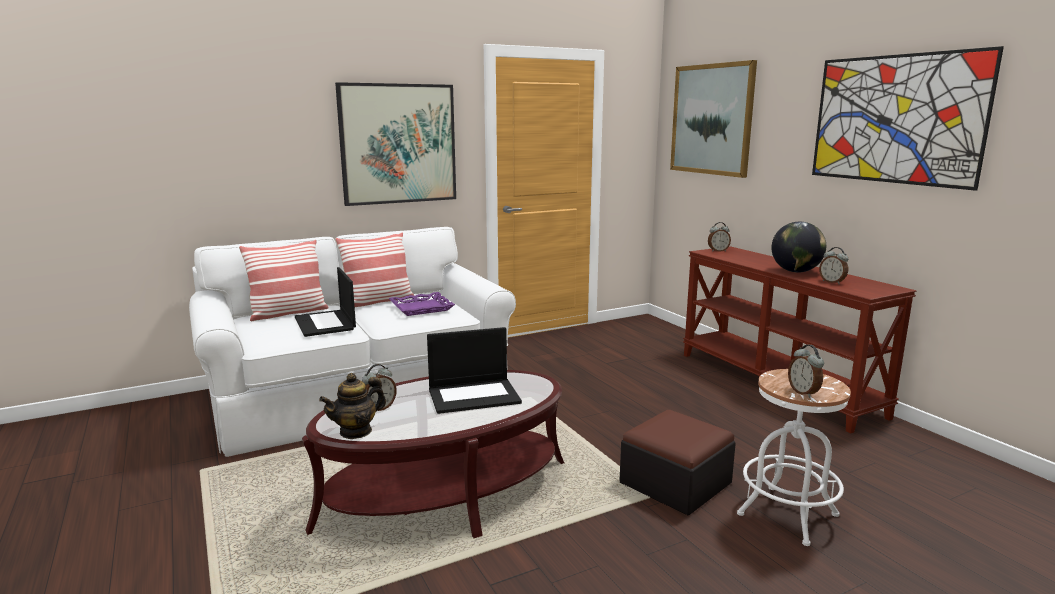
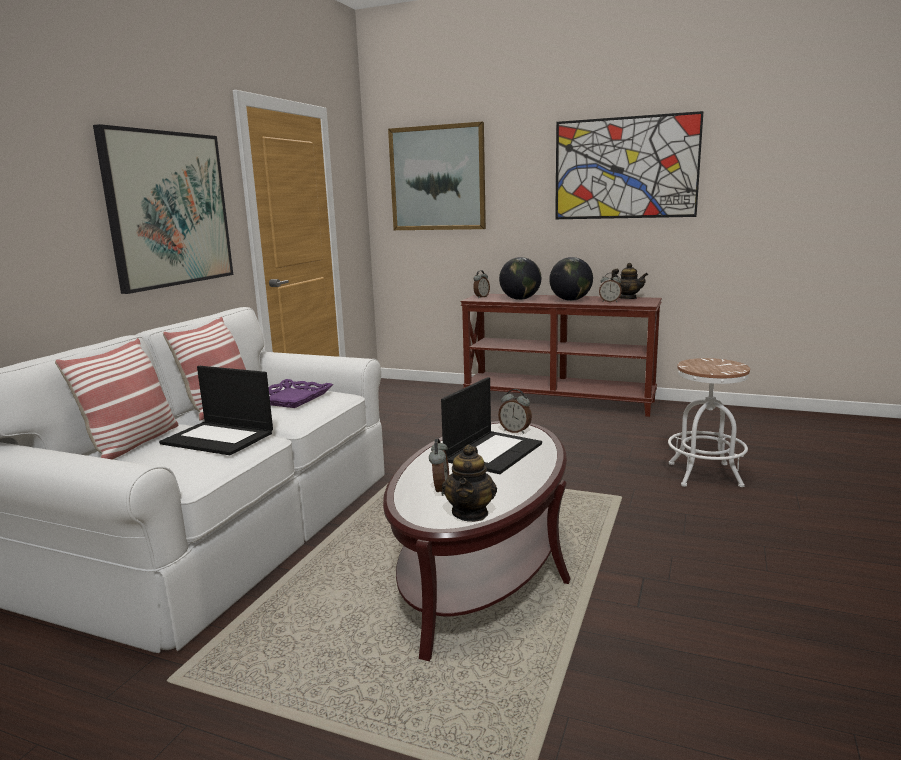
camera: 40 degrees left, 0 degrees up
ottoman [620,410,736,515] -> none
alarm clock [788,345,824,398] -> alarm clock moved to [498,389,532,434]
none -> globe [499,257,541,300]
none -> teapot [611,263,648,299]

